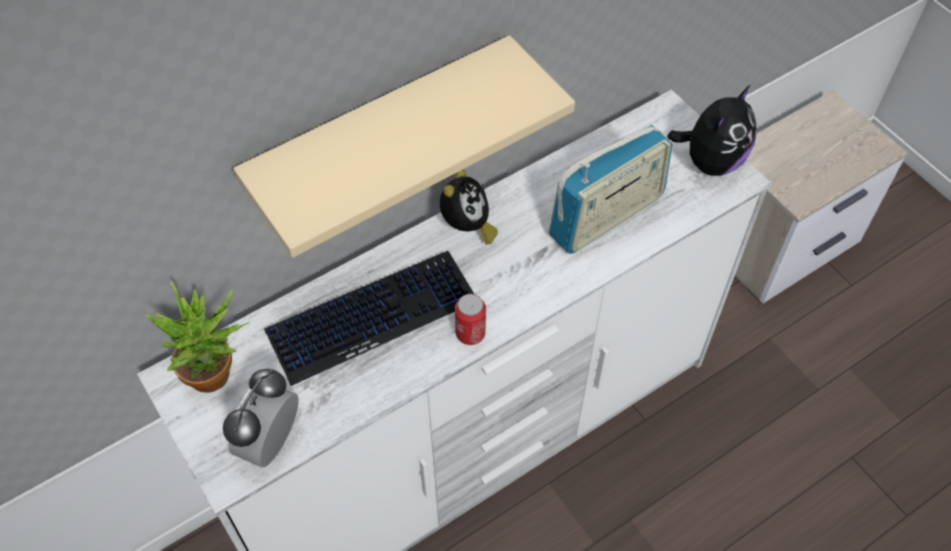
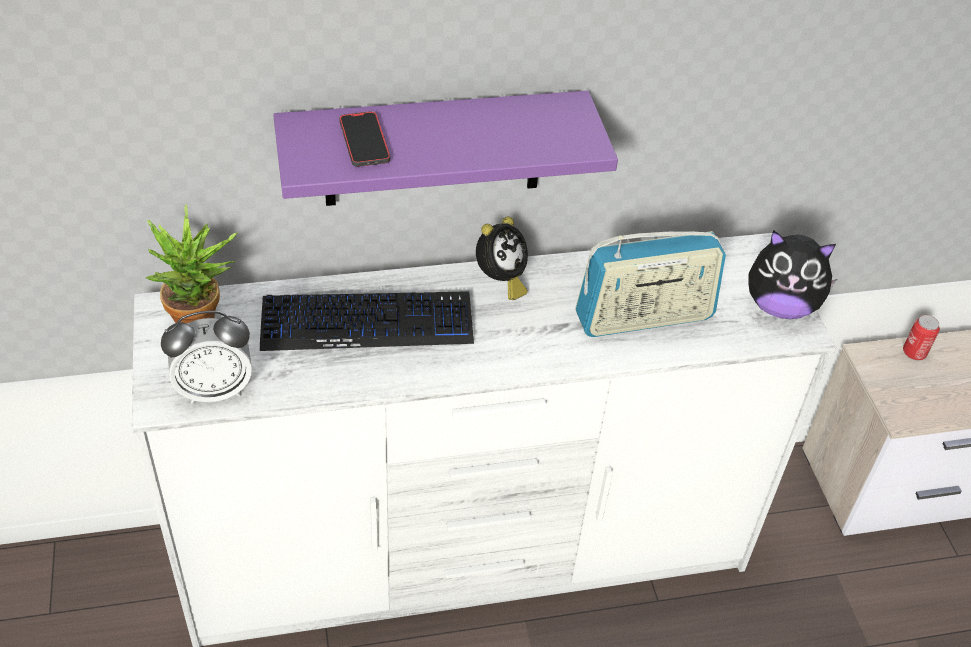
camera: 20 degrees right, 10 degrees down
alarm clock [223,369,299,467] -> alarm clock turned 150 degrees counterclockwise [161,311,252,404]
beige shelf [233,35,575,258] -> purple shelf [273,90,618,206]
can [455,294,486,345] -> can moved to [903,315,940,360]
plush toy [667,85,756,176] -> plush toy turned 45 degrees clockwise [748,230,837,319]
none -> phone [339,111,390,167]

